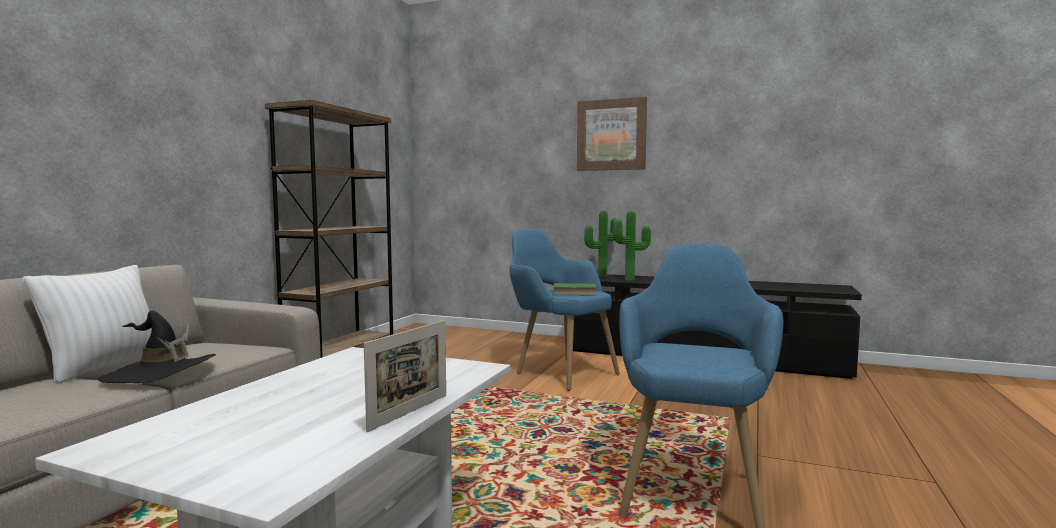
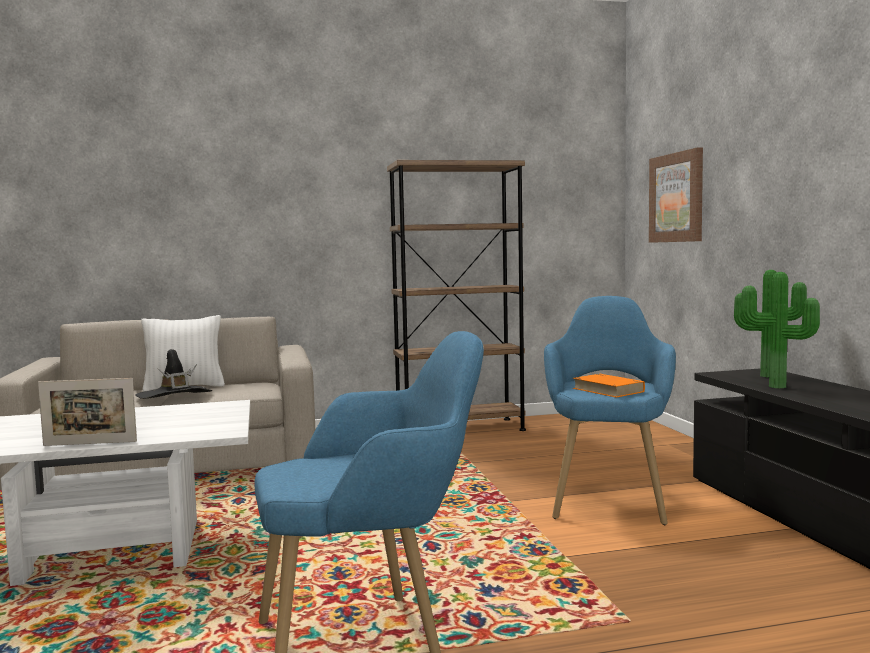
camera: 55 degrees right, 0 degrees up
green book [551,283,597,295] -> orange book [573,374,645,398]
picture [577,97,647,171] -> picture moved to [649,148,703,243]

